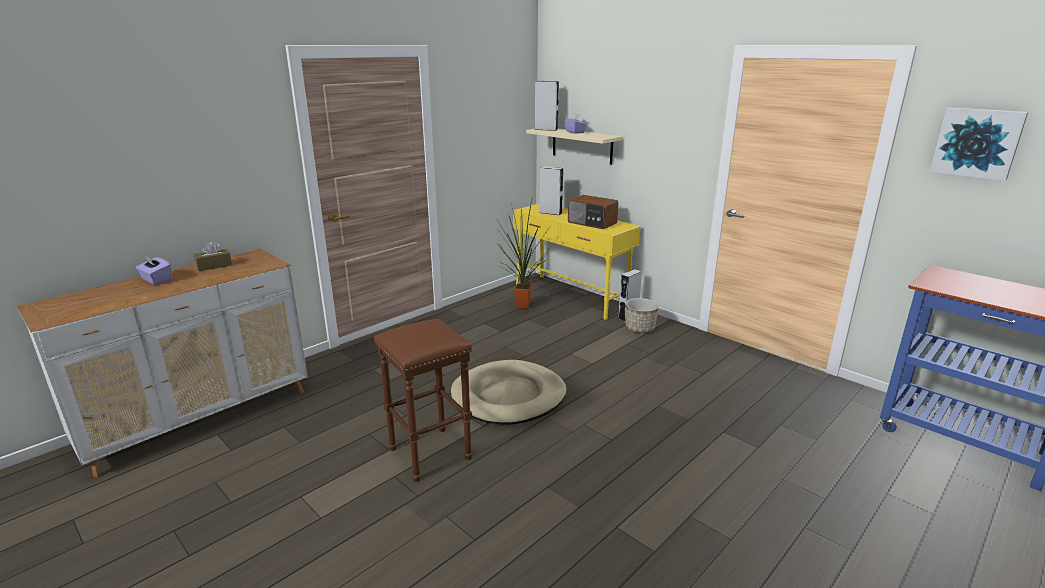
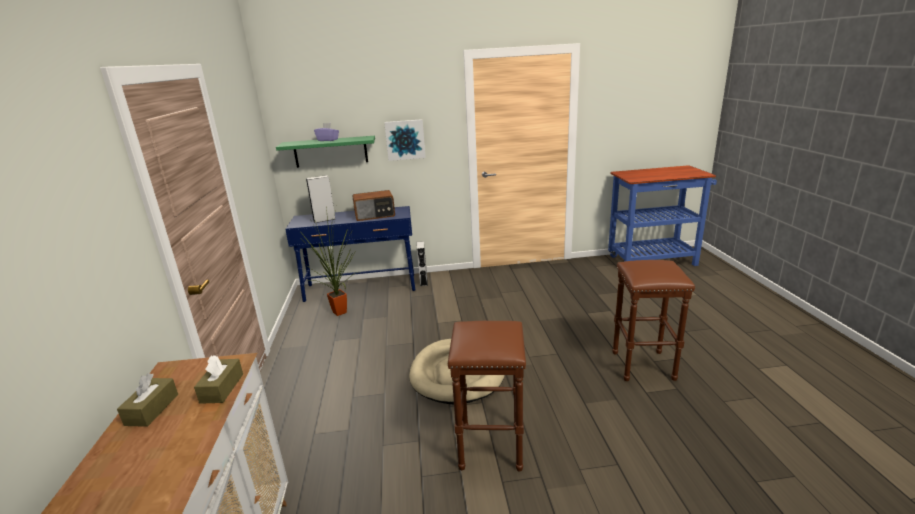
camera: 50 degrees left, 0 degrees up
purple tissue box [136,256,172,285] -> none
yellow console table [513,203,640,320] -> blue console table [285,206,415,302]
beige shelf [526,129,623,165] -> green shelf [276,136,375,168]
grey speaker [535,81,559,131] -> none
planter [625,298,659,333] -> none
picture [930,107,1028,181] -> picture moved to [384,119,426,161]
none -> brown tissue box [194,355,243,404]
none -> brown stool [613,260,695,381]

